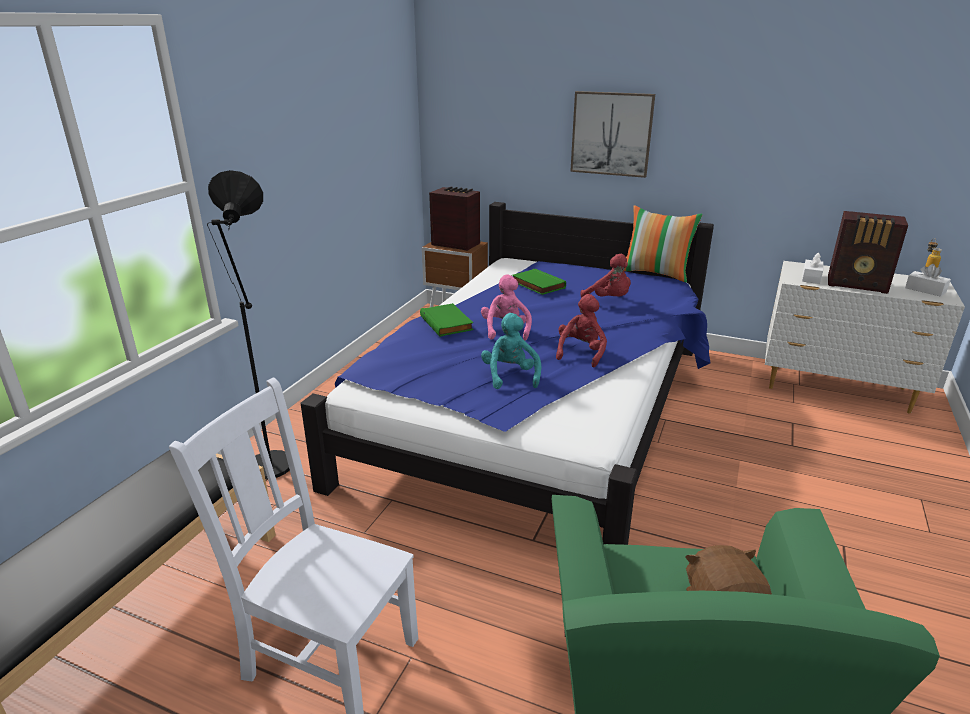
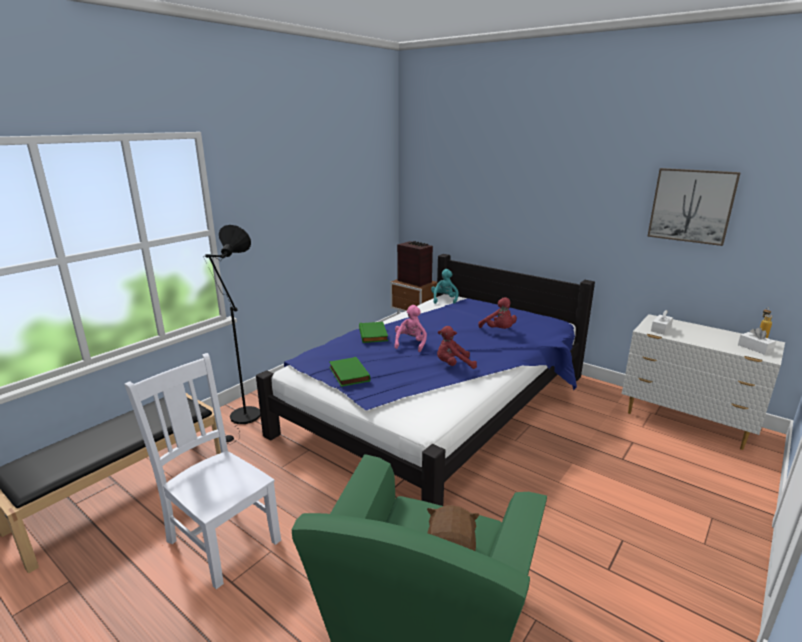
camera: 15 degrees right, 5 degrees down
turquoise plush toy [481,313,541,389] -> turquoise plush toy moved to [431,269,459,304]
green book [512,269,566,295] -> green book moved to [329,357,371,387]
red plush toy [556,294,607,367] -> red plush toy turned 135 degrees counterclockwise [437,326,477,369]
picture [570,91,655,178] -> picture moved to [647,168,741,246]
pillow [623,205,703,283] -> none
radio [828,211,908,294] -> none

